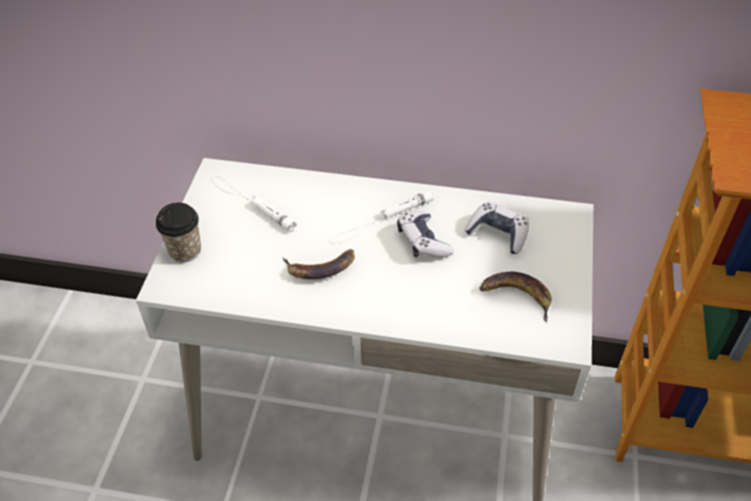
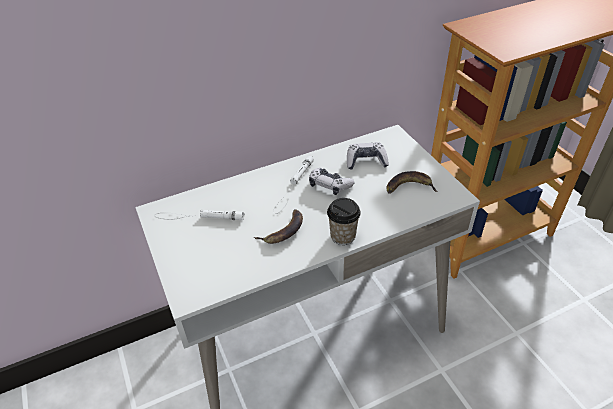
camera: 35 degrees left, 5 degrees down
cup [156,202,201,263] -> cup moved to [327,198,361,245]

